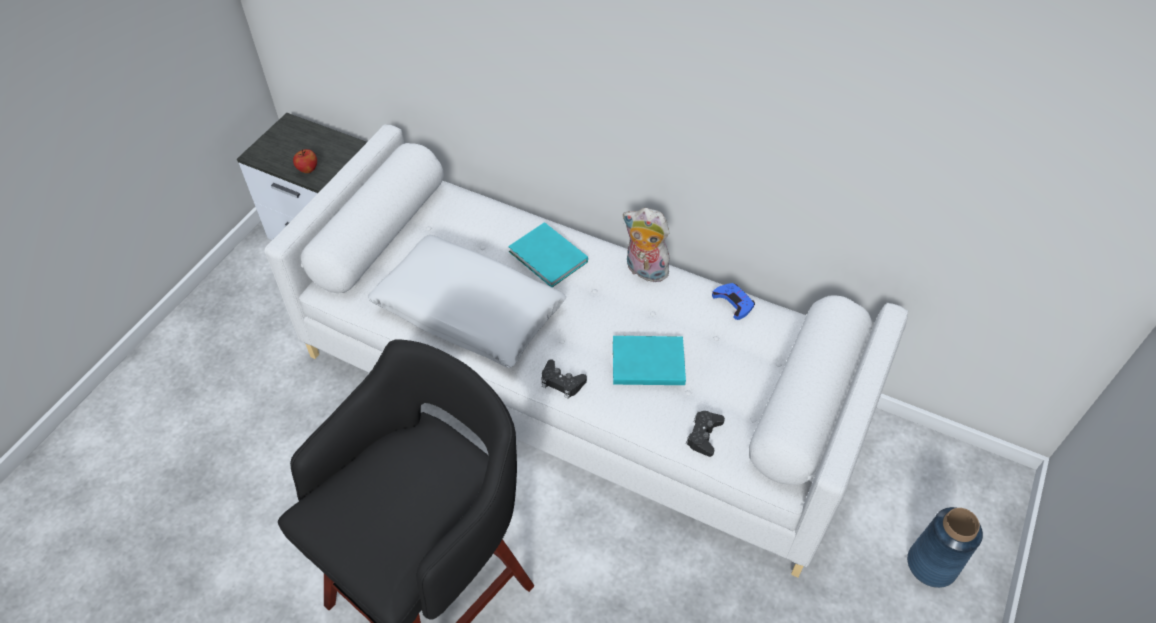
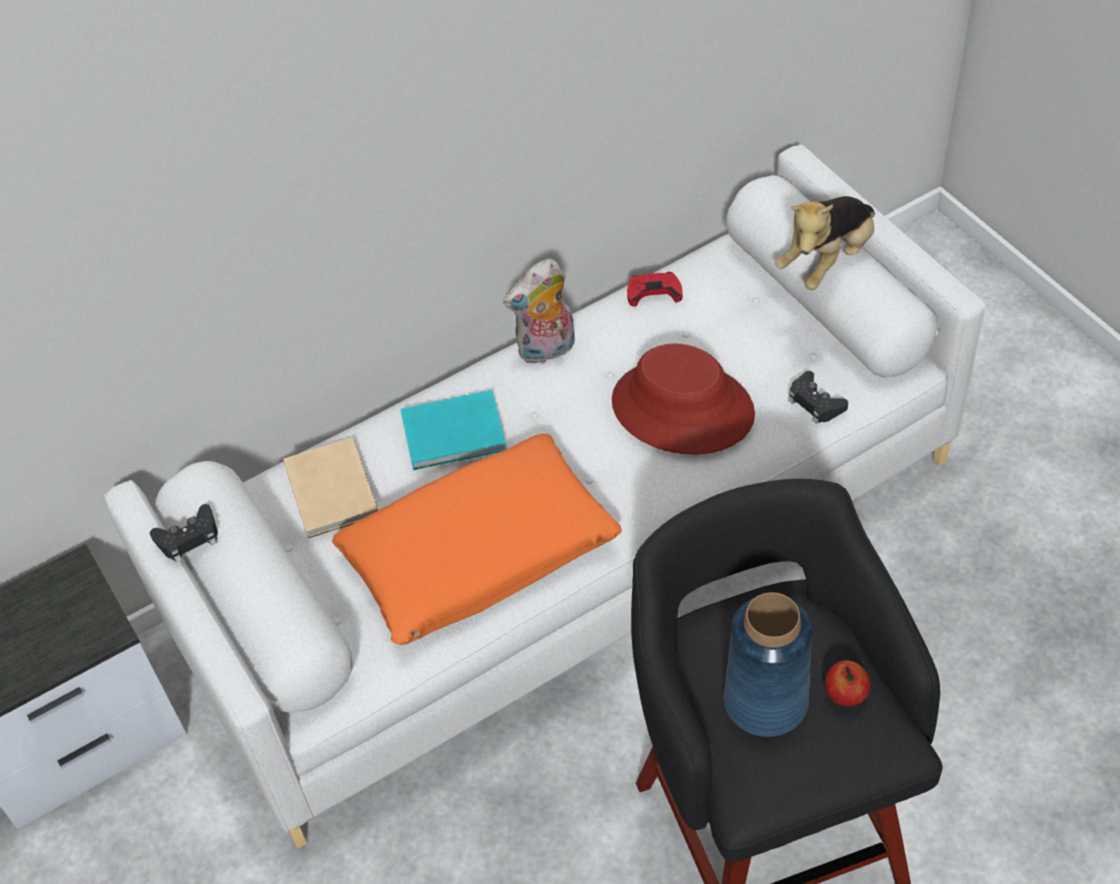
camera: 55 degrees left, 0 degrees up
apple [293,149,317,173] -> apple moved to [825,660,870,707]
white pillow [368,235,566,368] -> orange pillow [332,434,622,645]
black game controller [542,359,587,399] -> black game controller moved to [150,504,218,562]
turquoise book [613,336,686,385] -> red hat [612,343,755,455]
blue game controller [712,283,755,320] -> red game controller [627,272,682,306]
blue vase [907,507,983,588] -> blue vase moved to [724,592,813,737]
none -> beige book [283,437,378,538]
none -> plush toy [775,196,875,290]

